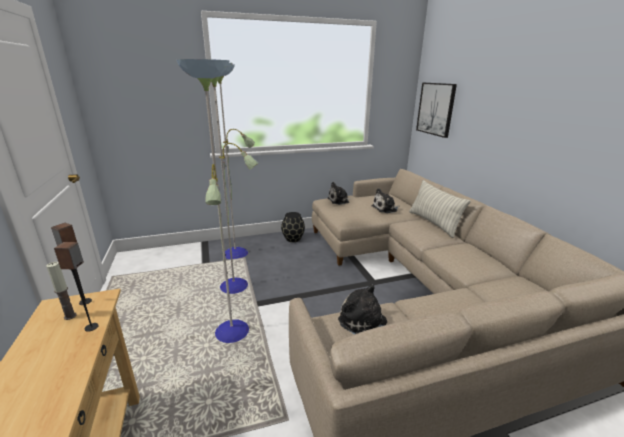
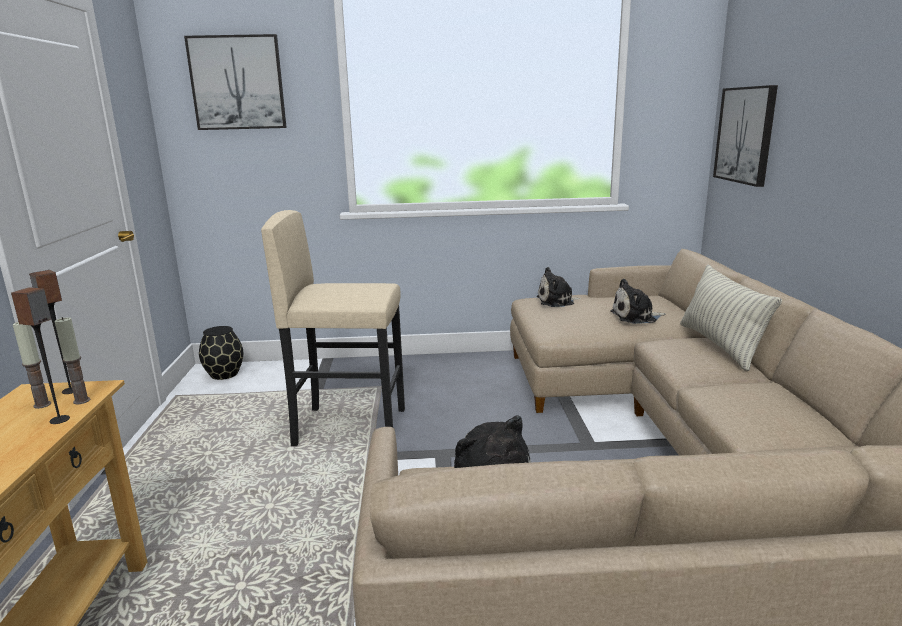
camera: 15 degrees right, 5 degrees down
floor lamp [176,59,258,343] -> beige stool [261,210,405,446]
black vase [281,212,305,242] -> black vase moved to [199,326,243,380]
none -> candle [54,317,91,404]
none -> picture [184,34,287,130]

